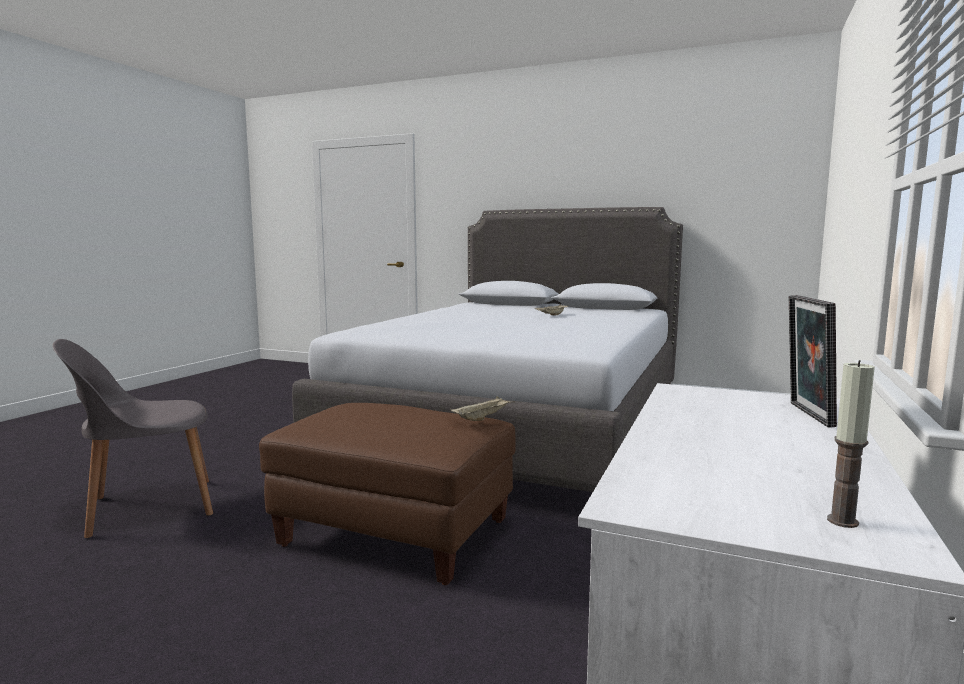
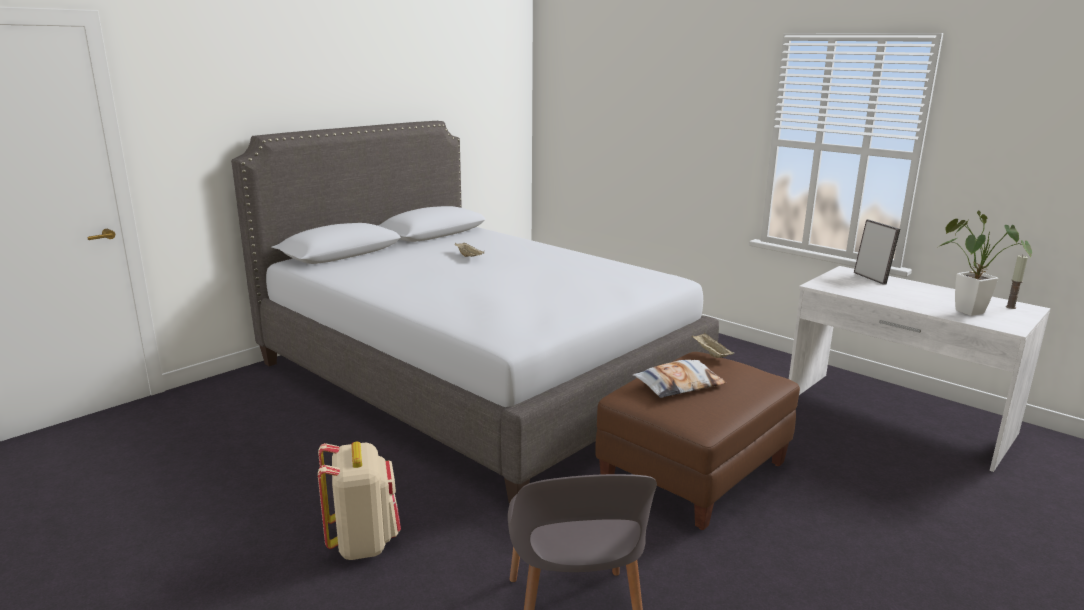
camera: 70 degrees left, 10 degrees up
picture frame [789,295,837,428] -> picture frame turned 135 degrees counterclockwise [854,220,900,285]
none -> beige backpack [318,442,401,560]
none -> pillow [632,360,726,398]
none -> potted plant [940,211,1032,316]

